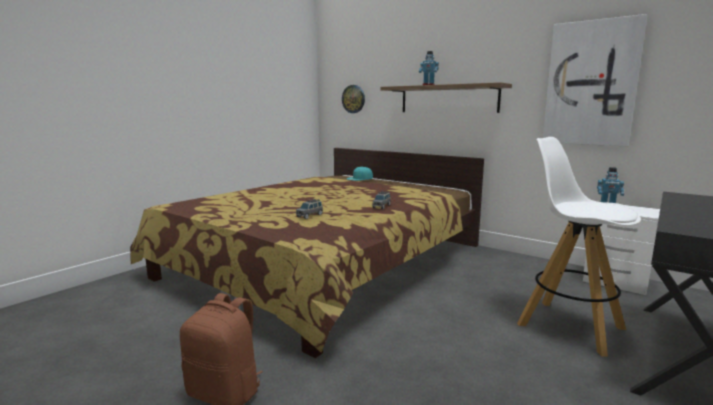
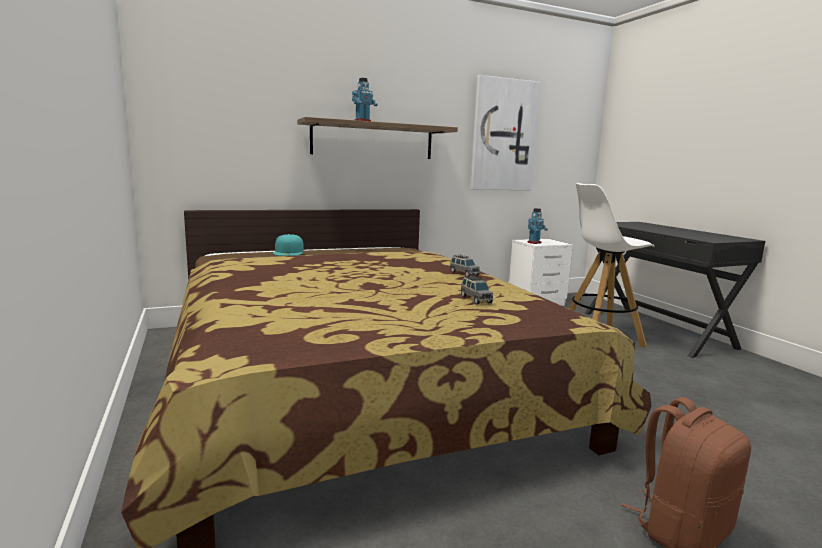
camera: 60 degrees left, 0 degrees up
wall clock [342,85,365,113] -> none

